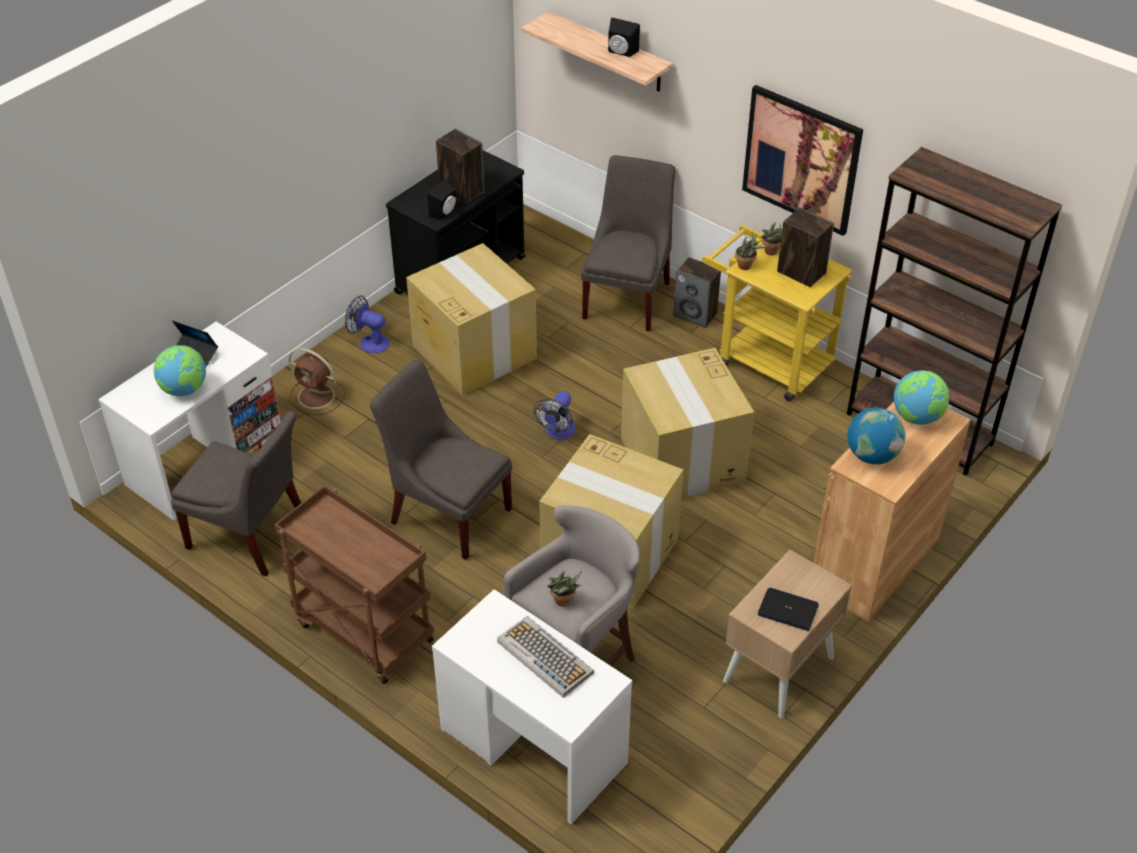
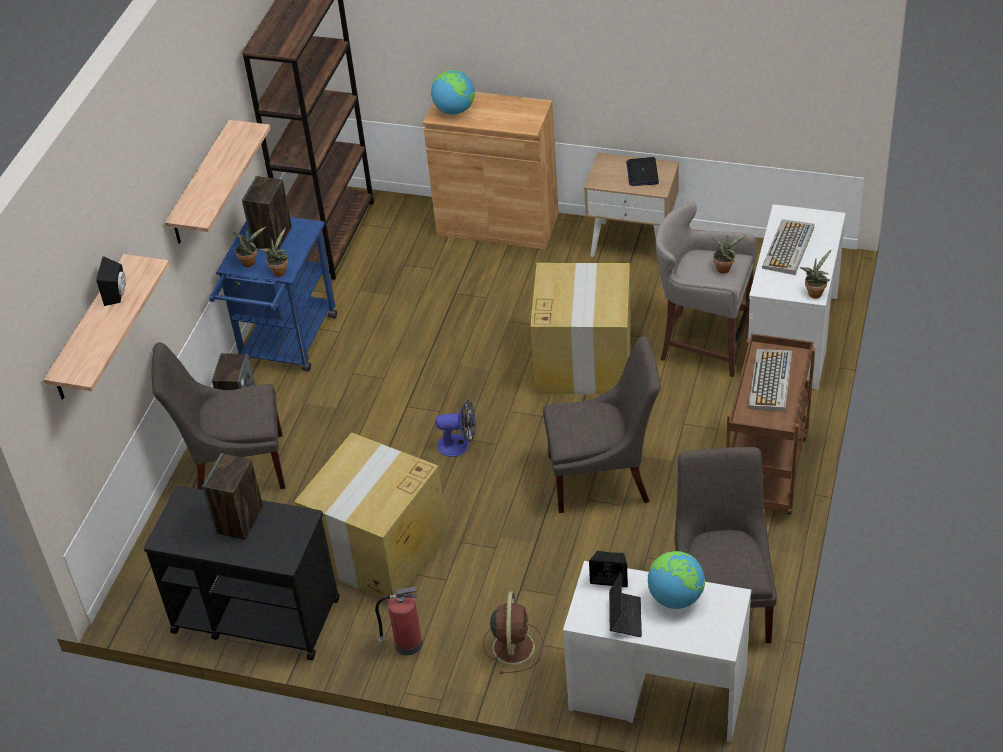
camera: 110 degrees left, 0 degrees up
fan [345,295,390,353] -> fire extinguisher [375,587,423,655]
grey chair [370,360,512,560] -> grey chair turned 105 degrees counterclockwise [543,337,661,513]
black speaker [427,178,456,219] -> black speaker moved to [589,551,628,587]
cardboard box [621,348,754,498] -> none
yellow cart [702,225,853,401] -> blue cart [210,217,337,372]
picture [742,85,863,236] -> shelf [165,120,271,244]
globe [847,408,905,464] -> none
none -> keyboard [748,349,792,412]
none -> potted plant [800,250,831,298]

